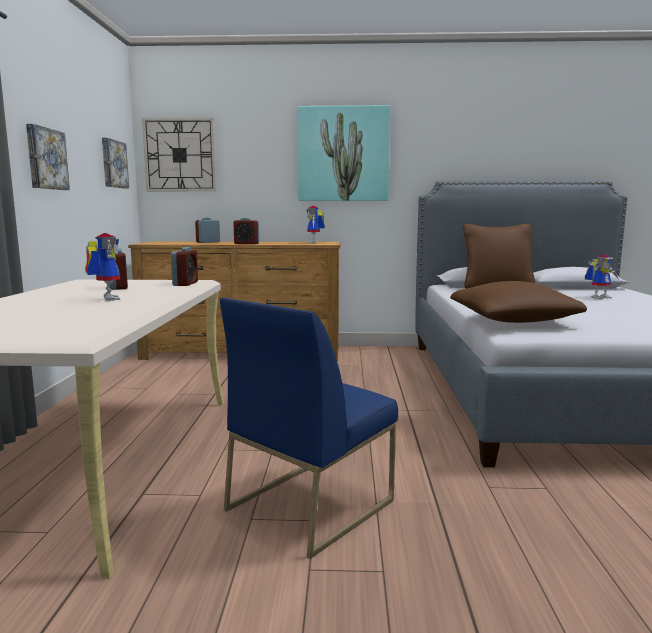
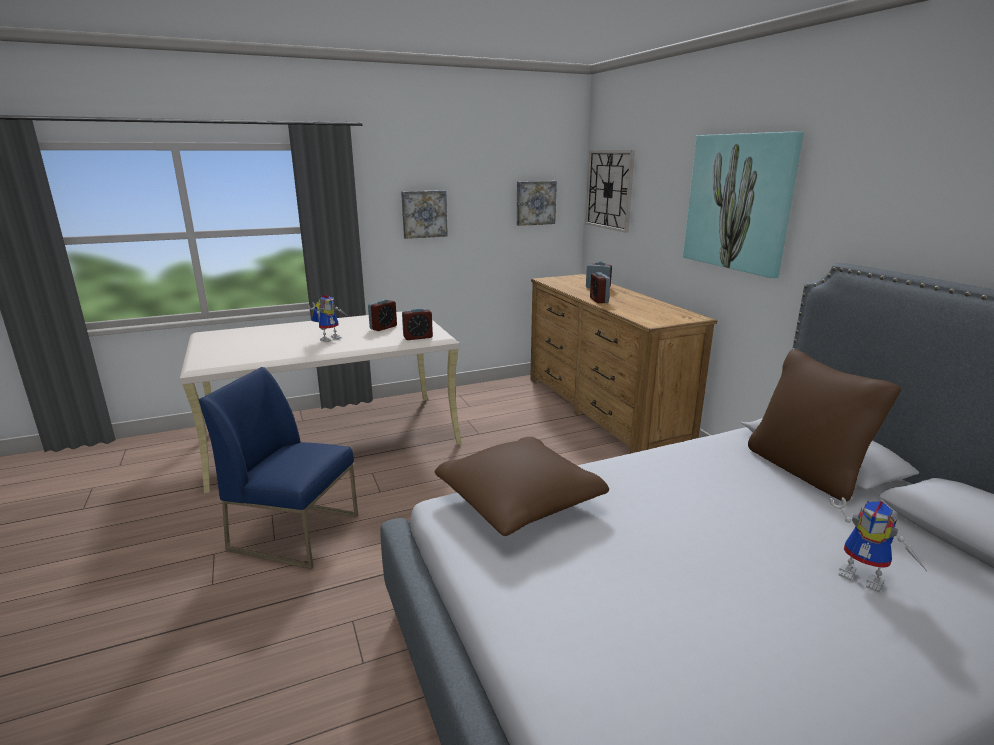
camera: 65 degrees right, 10 degrees up
toy robot [306,206,325,244] -> none

